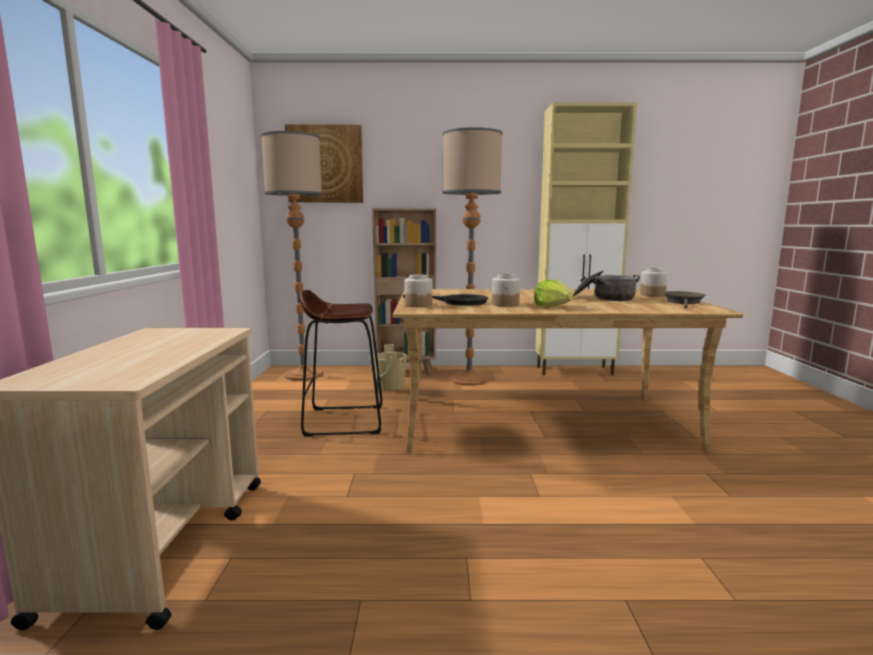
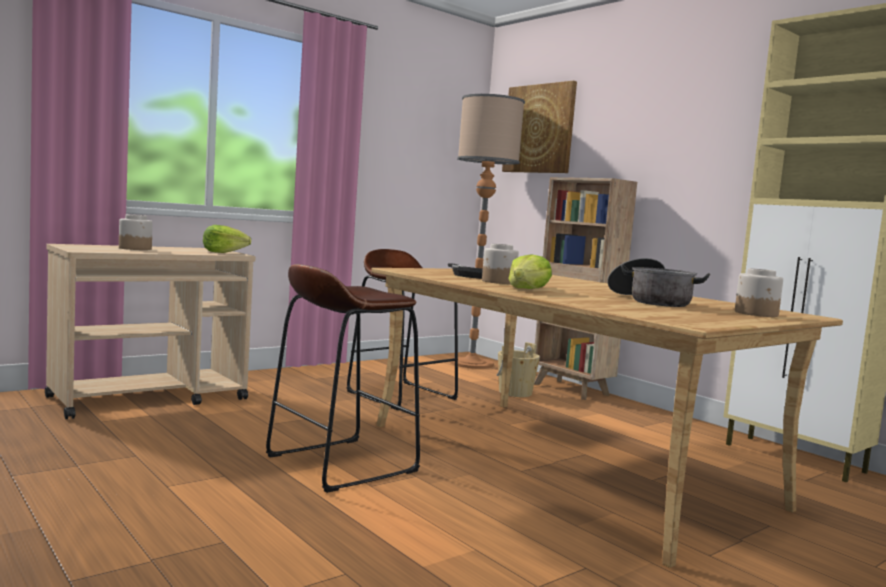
camera: 50 degrees right, 5 degrees down
jar [404,274,432,307] -> jar moved to [119,215,153,250]
floor lamp [443,127,503,386] -> none
brown frying pan [663,291,706,308] -> none
none -> lettuce [203,225,251,253]
none -> brown stool [266,264,420,493]

